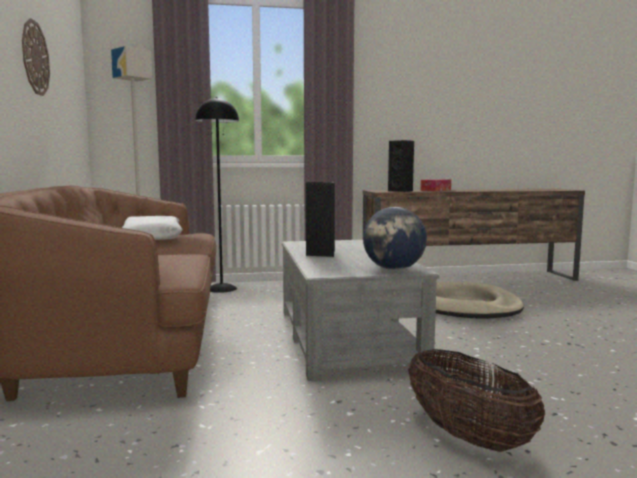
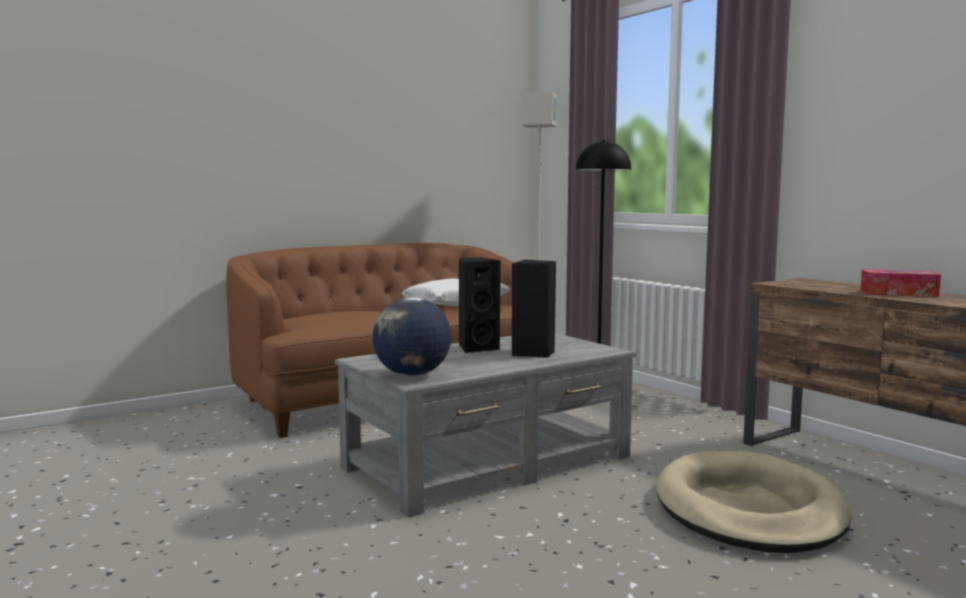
camera: 65 degrees right, 0 degrees up
wall clock [22,18,50,96] -> none
black speaker [388,140,414,192] -> black speaker moved to [512,260,556,358]
basket [408,349,545,452] -> none

